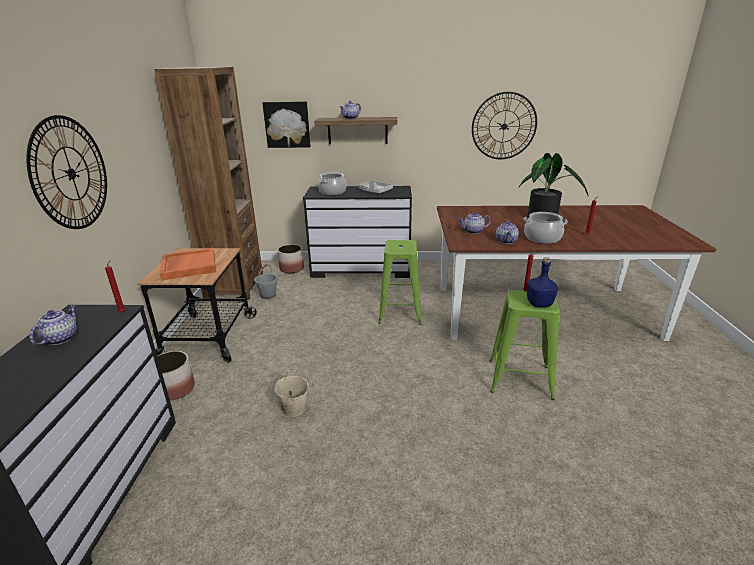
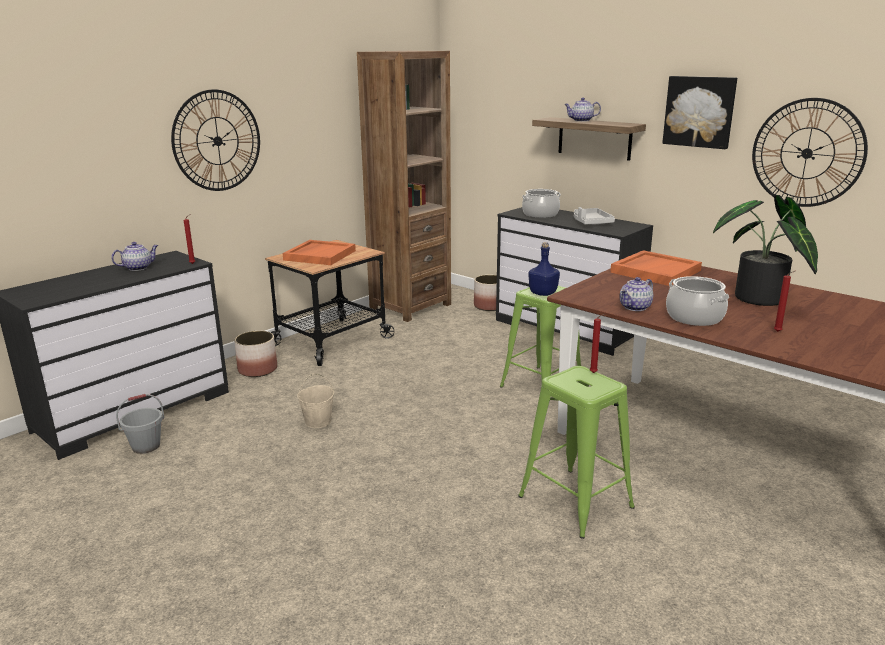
camera: 40 degrees right, 5 degrees down
grey bucket [254,264,278,299] -> grey bucket moved to [116,394,164,454]
picture [262,101,311,148] -> picture moved to [662,76,737,149]
teapot [458,212,491,234] -> none
blue bottle [527,257,558,307] -> blue bottle moved to [528,242,560,296]
none -> orange tray [610,250,702,286]

